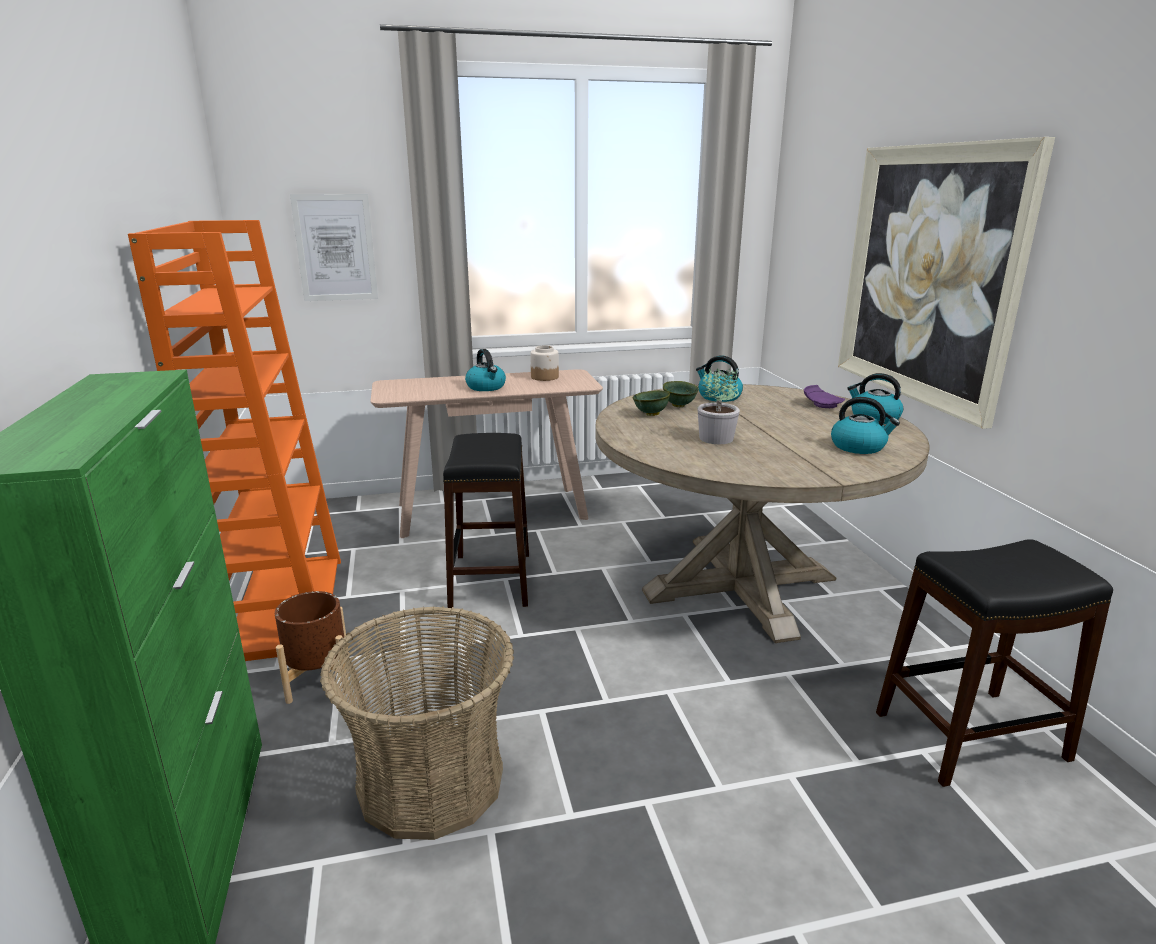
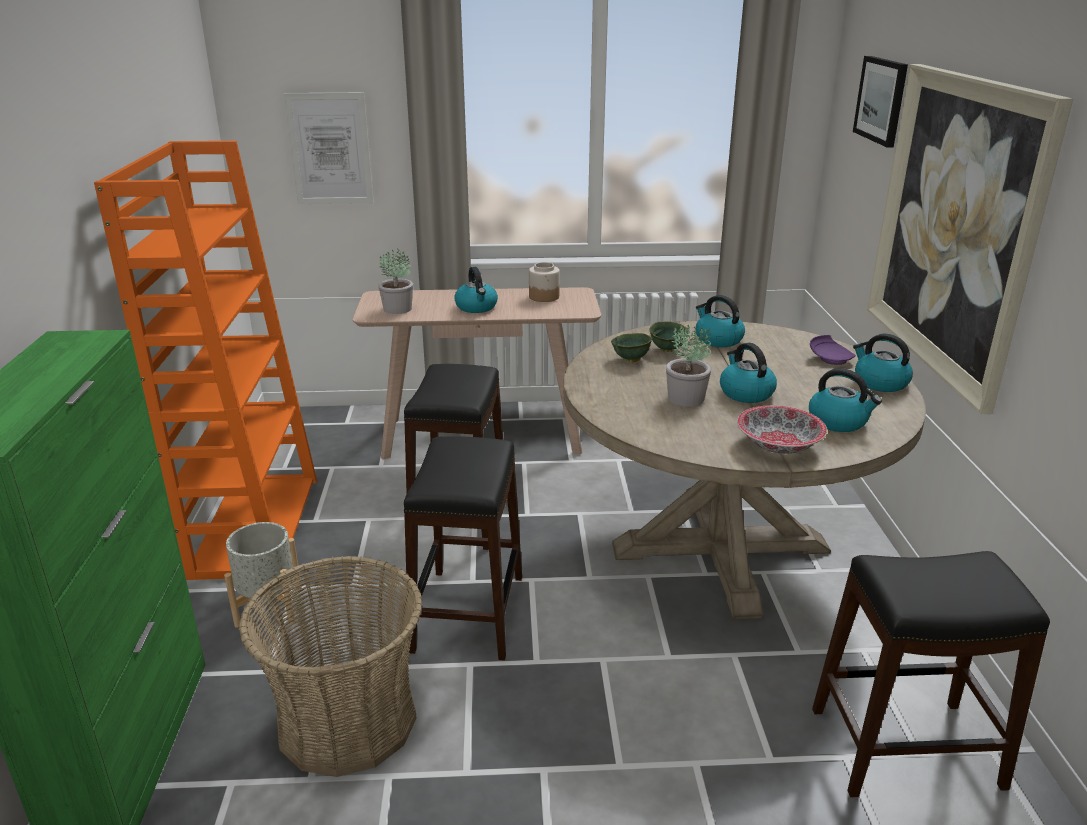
camera: 10 degrees right, 5 degrees up
brown planter [275,591,349,704] -> grey planter [224,522,302,628]
none -> potted plant [378,248,413,314]
none -> black stool [404,436,522,660]
none -> kettle [720,343,777,403]
none -> bowl [737,405,827,454]
none -> picture [853,56,908,148]

